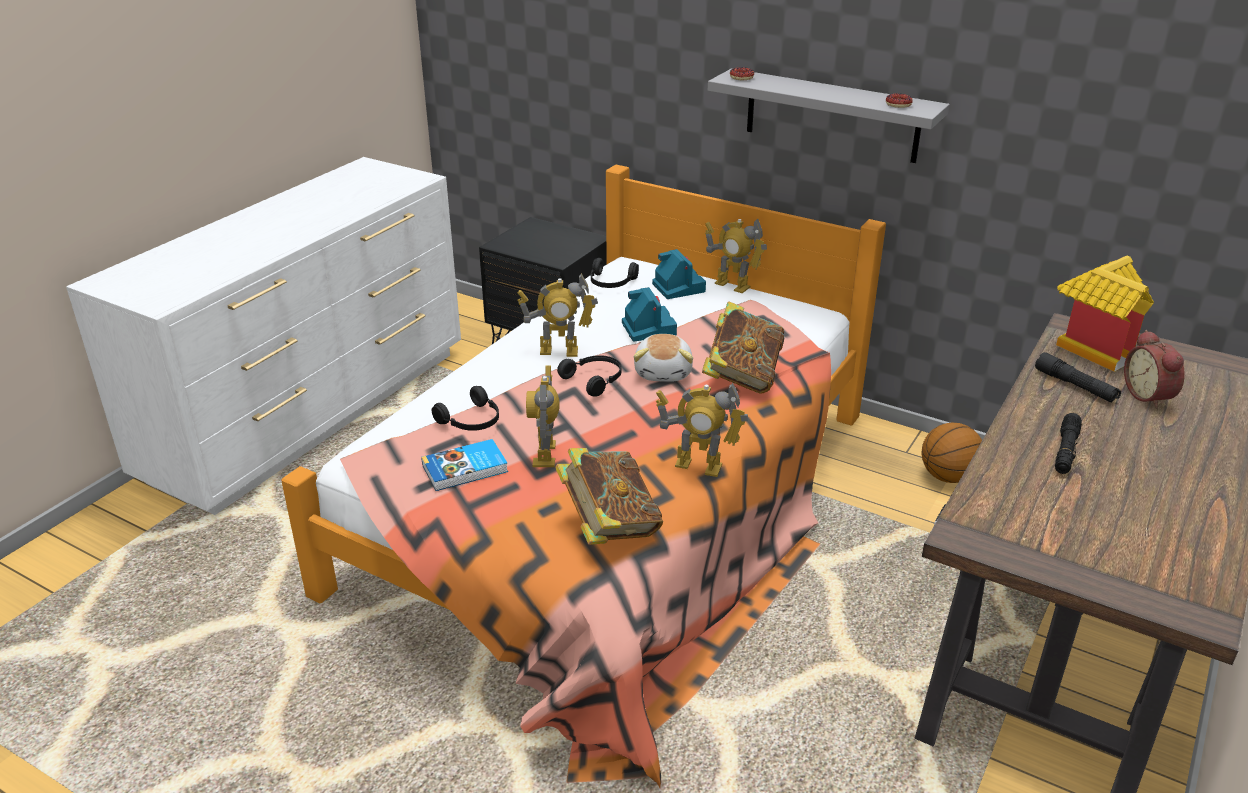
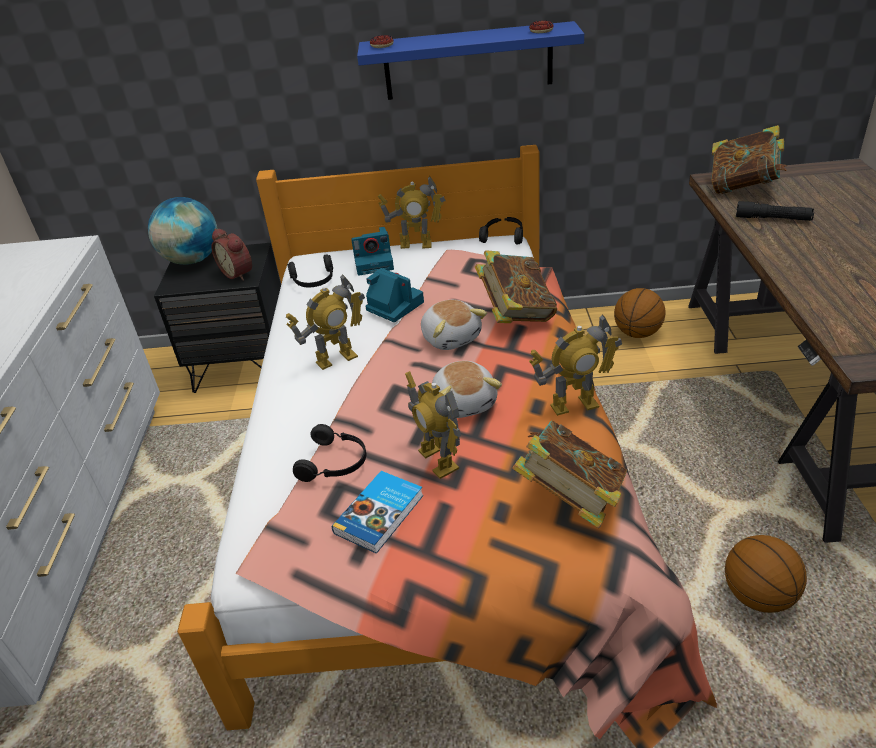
camera: 30 degrees left, 5 degrees up
black headphones [557,355,622,396] -> black headphones moved to [479,217,523,245]
camera [652,249,706,299] -> camera turned 135 degrees clockwise [351,227,394,276]
grey shelf [708,69,950,163] -> blue shelf [357,21,584,100]
black flashlight [1055,413,1082,474] -> none
toy house [1056,256,1154,372] -> book [711,125,787,194]
alarm clock [1124,330,1185,409] -> alarm clock moved to [211,228,252,281]
none -> globe [148,197,218,265]
none -> plush toy [432,361,502,418]
none -> basketball [725,535,807,613]

